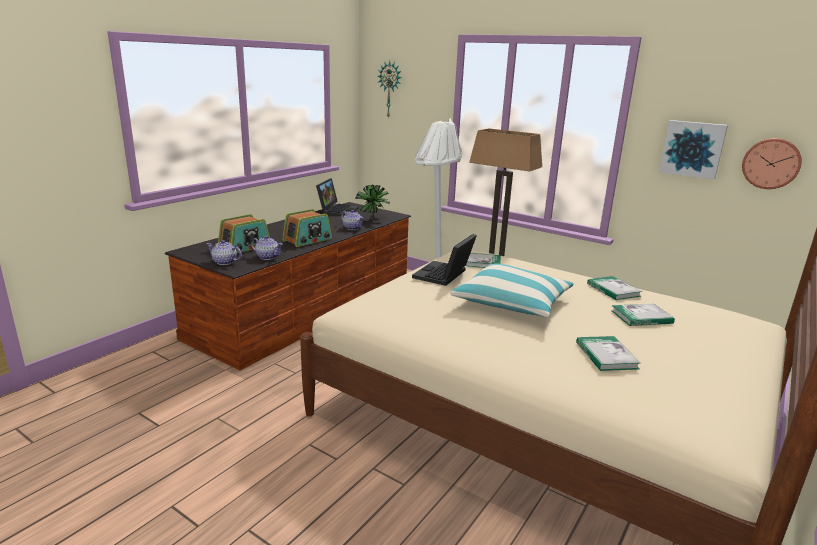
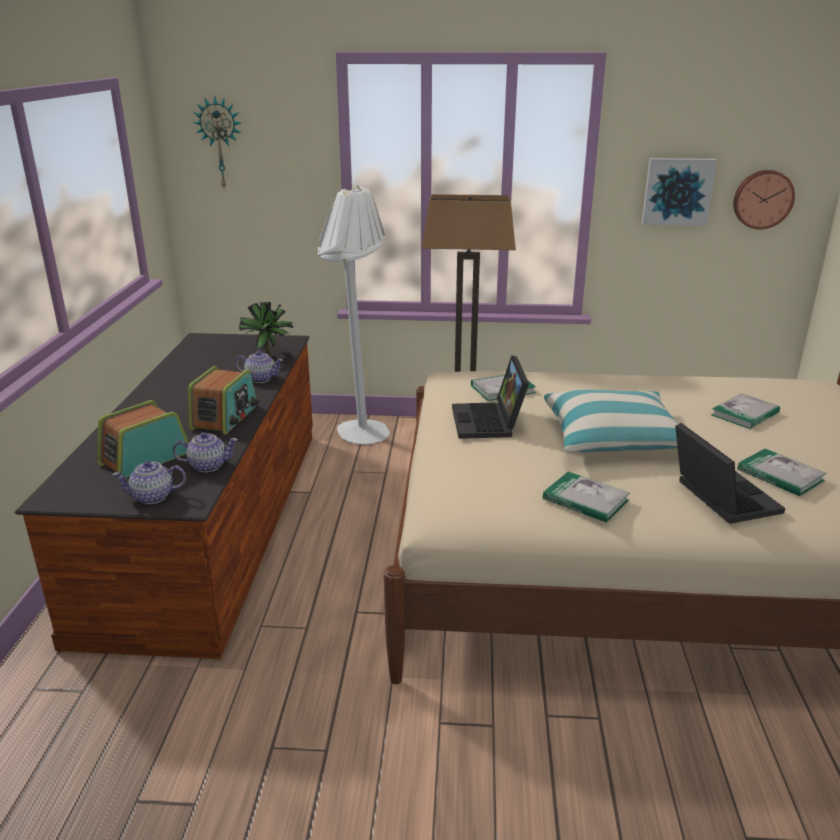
camera: 30 degrees left, 5 degrees up
radio [218,214,270,253] -> radio turned 150 degrees counterclockwise [97,400,189,478]
laptop [316,178,359,216] -> laptop moved to [675,423,785,524]
book [587,276,642,300] -> book moved to [543,472,630,523]

